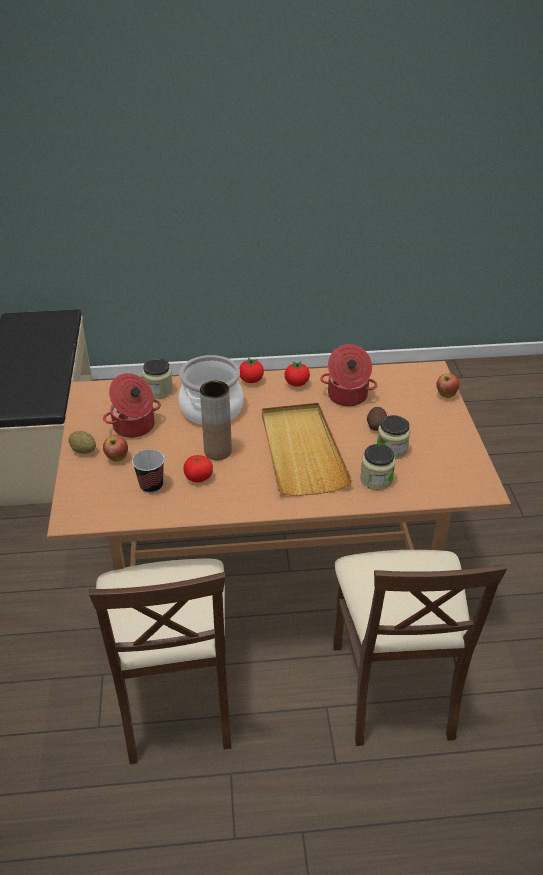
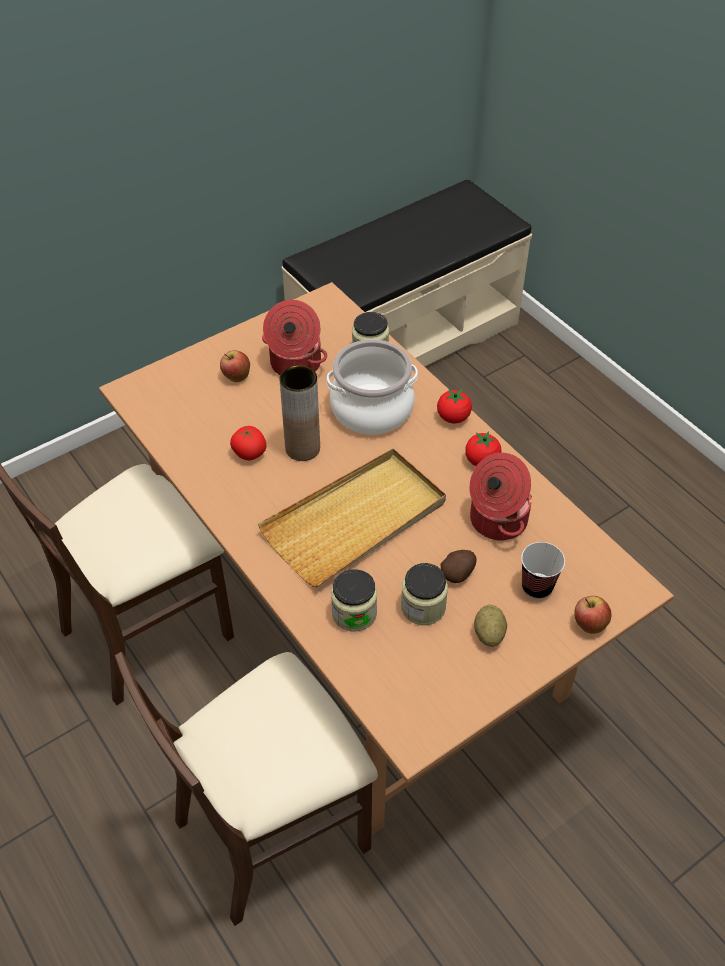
camera: 60 degrees right, 10 degrees up
potato [69,431,96,454] -> potato moved to [474,605,507,647]
cup [132,449,164,493] -> cup moved to [521,542,565,599]

